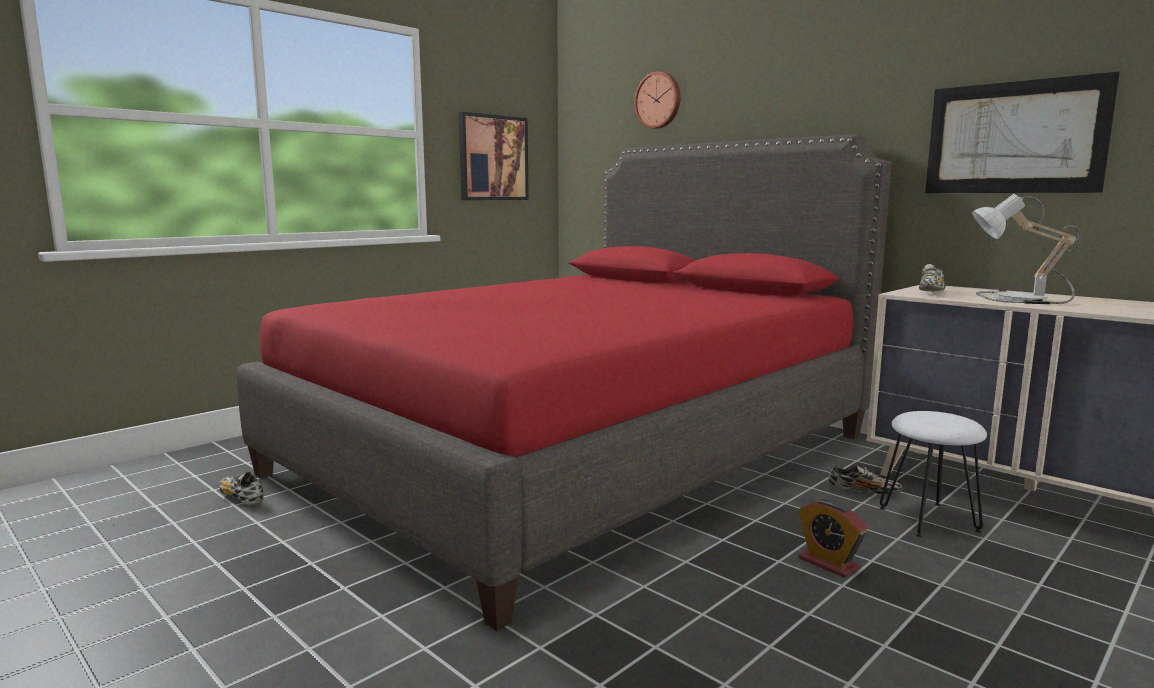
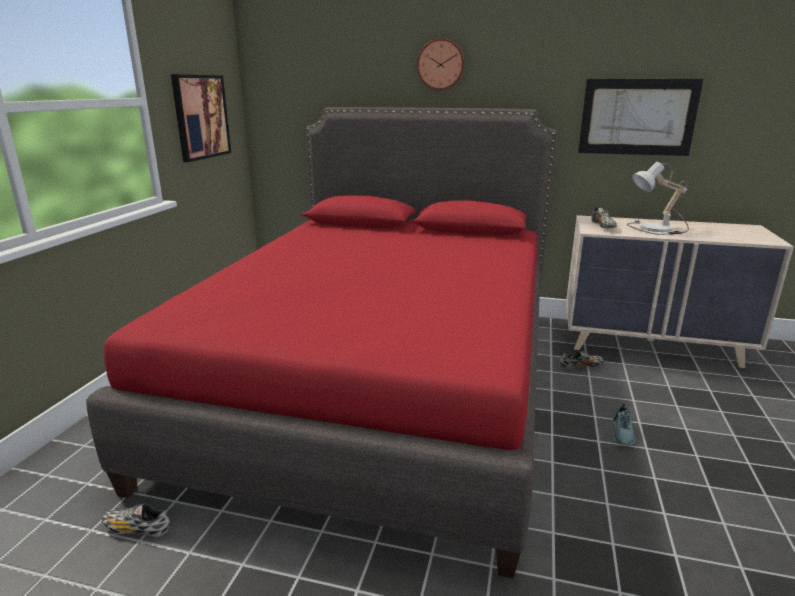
camera: 30 degrees left, 10 degrees up
wall clock [634,72,681,129] -> wall clock moved to [417,38,465,90]
alarm clock [799,499,867,578] -> shoe [613,403,635,445]
white stool [880,411,987,537] -> none

